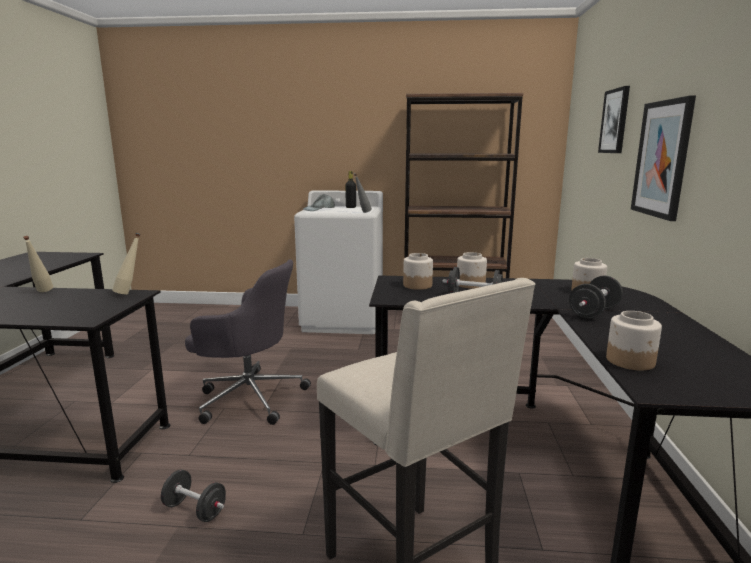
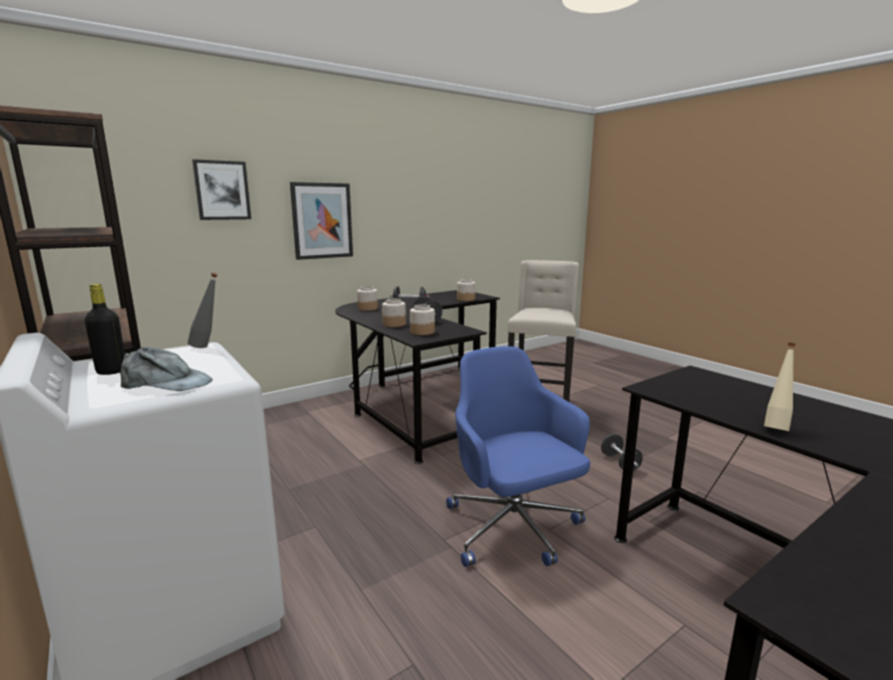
camera: 130 degrees left, 0 degrees up
beige bottle [112,233,140,295] -> none
grey office chair [185,260,311,425] -> blue office chair [446,346,590,567]

